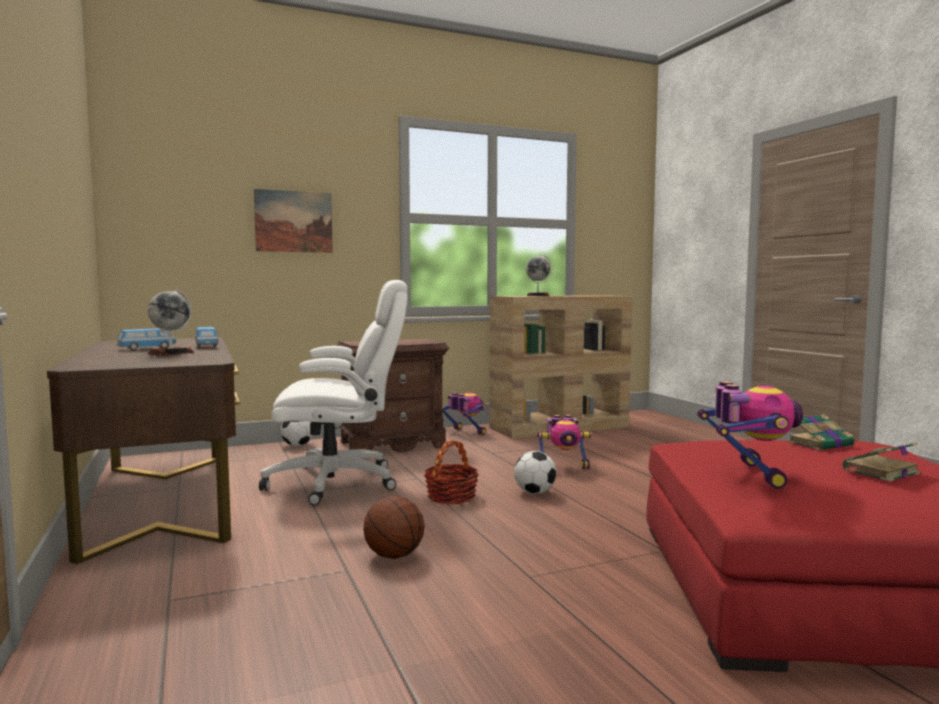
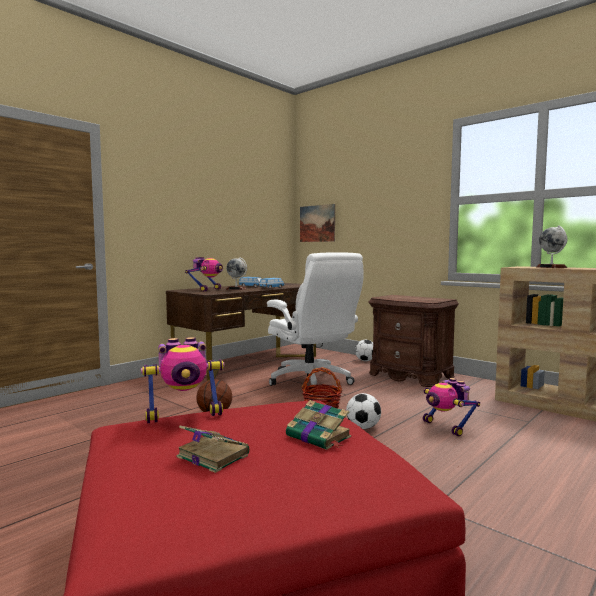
camera: 65 degrees right, 0 degrees up
picture [254,189,333,253] -> picture moved to [300,204,335,242]
toy robot [442,393,486,435] -> toy robot moved to [185,257,223,292]

